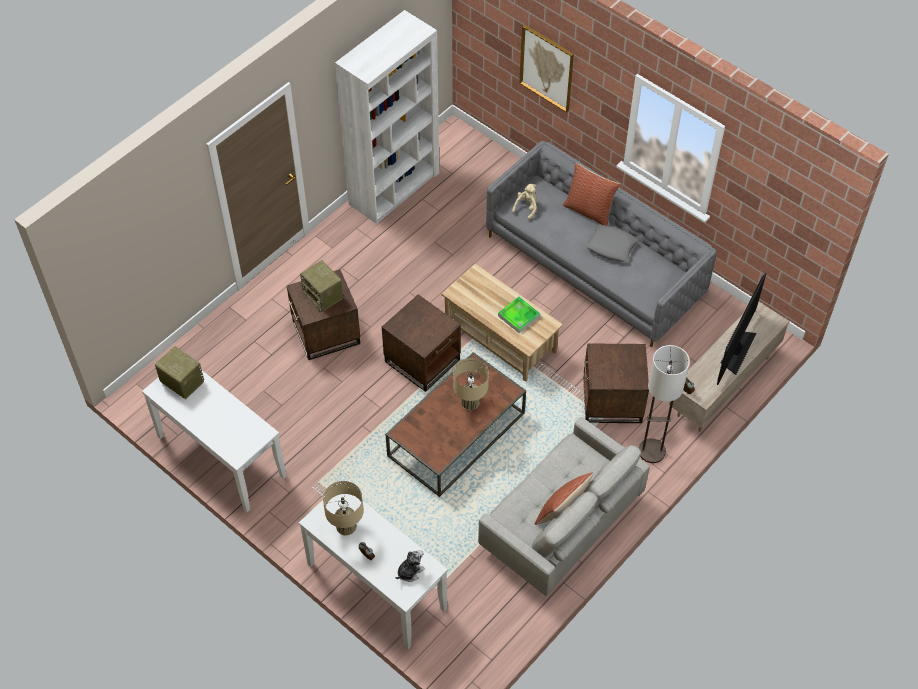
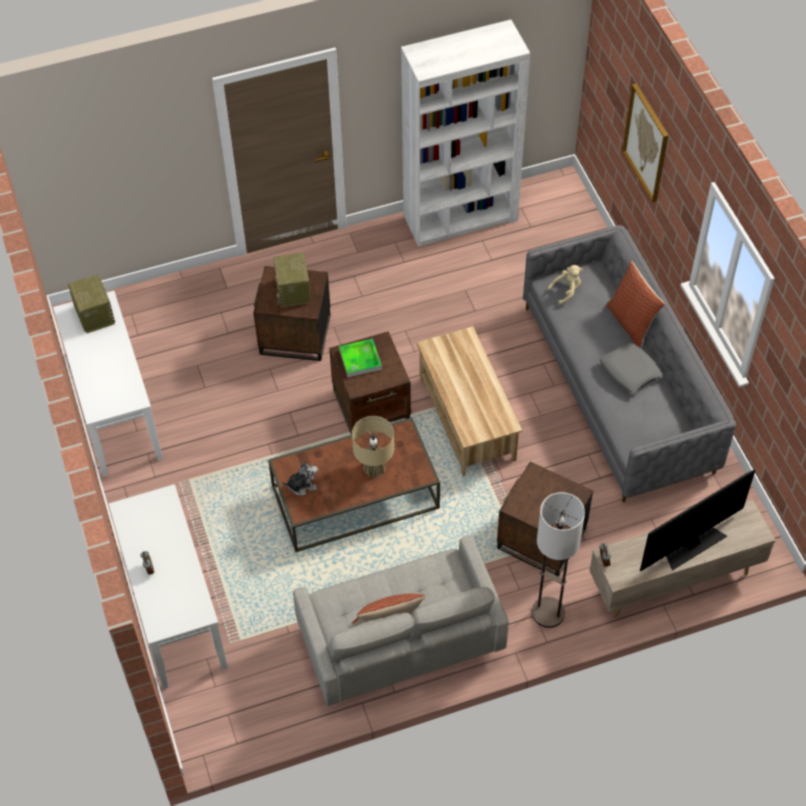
camera: 30 degrees right, 0 degrees up
beige table lamp [323,481,364,535] -> none
plush toy [395,550,425,582] -> plush toy moved to [282,462,318,495]
tray [498,296,540,333] -> tray moved to [339,339,382,377]

